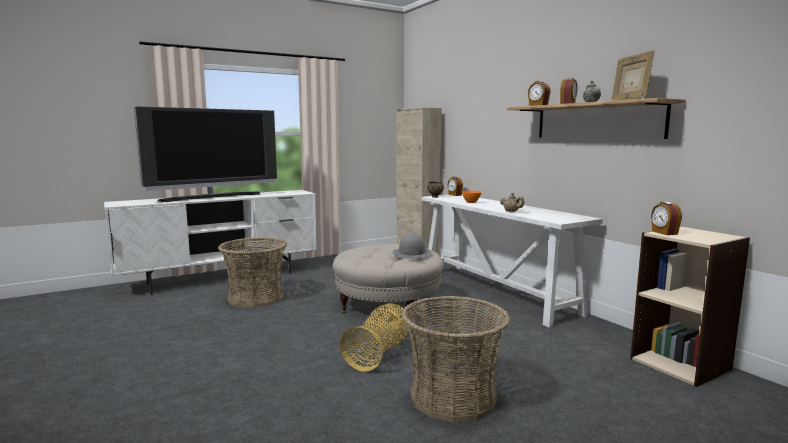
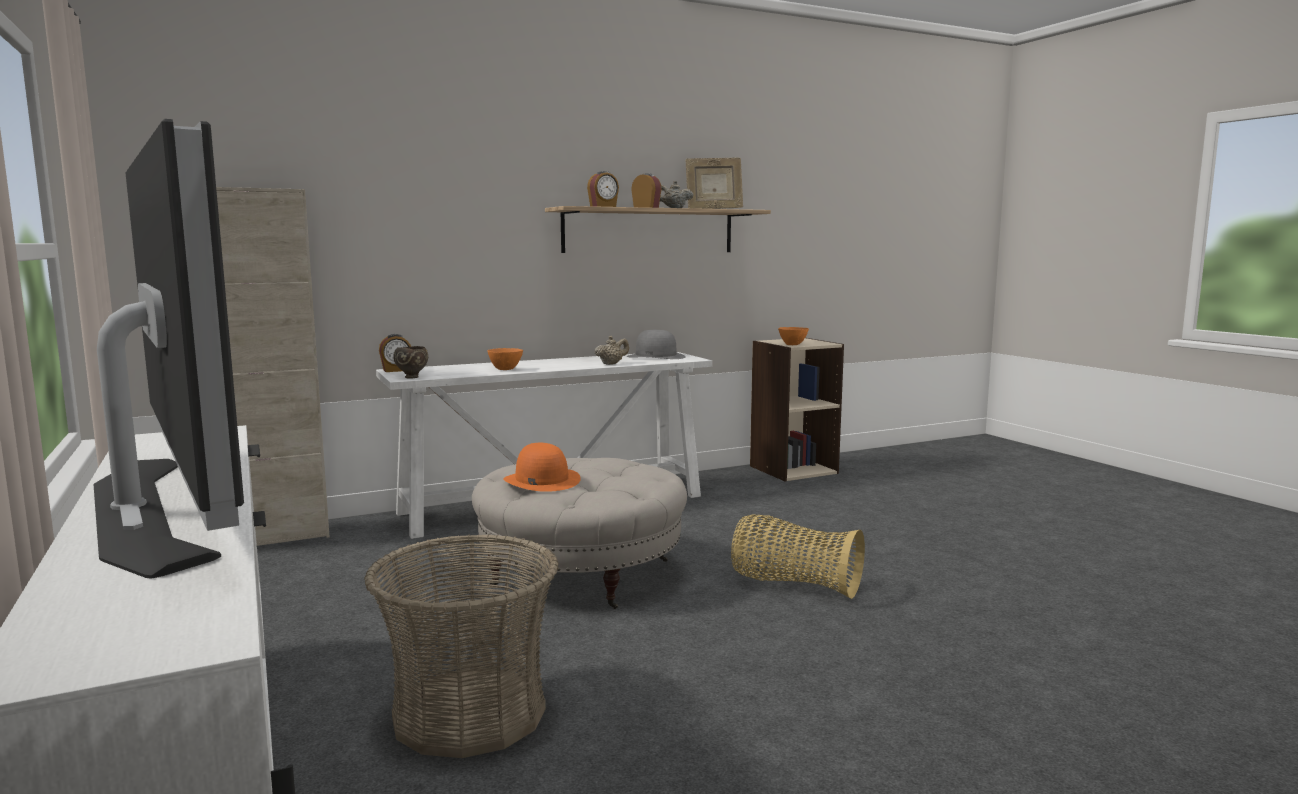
camera: 85 degrees left, 0 degrees up
grey hat [393,234,432,259] -> grey hat moved to [627,330,685,359]
basket [402,296,510,423] -> none
alarm clock [651,202,682,235] -> orange bowl [778,327,809,345]
none -> orange hat [503,443,581,492]

